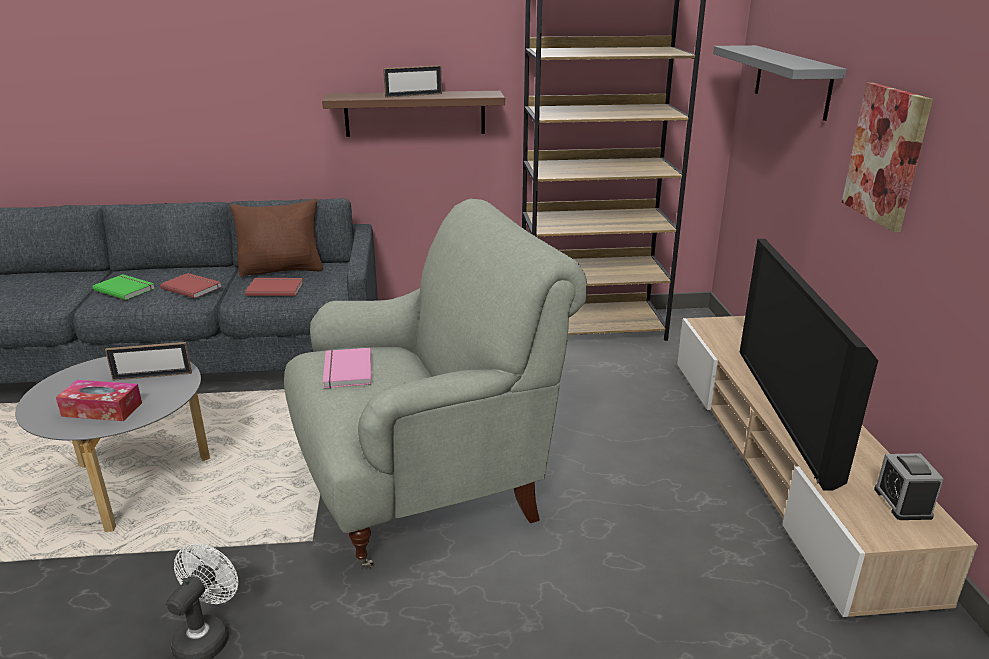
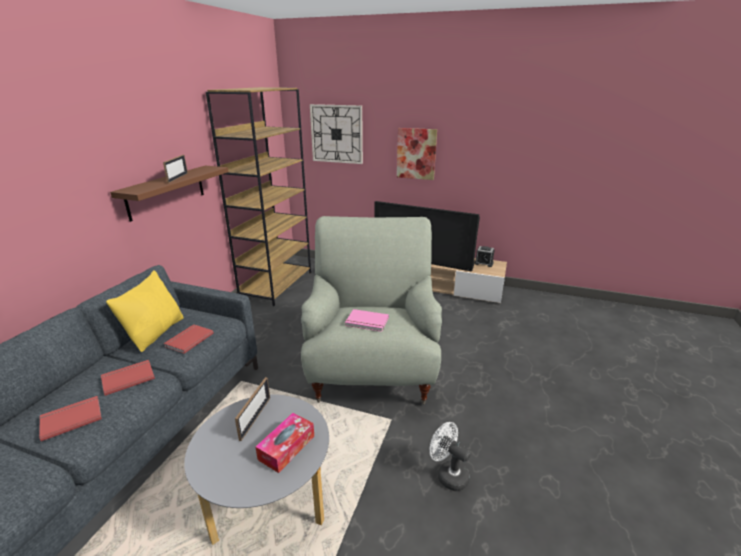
camera: 65 degrees left, 0 degrees up
green book [93,274,155,300] -> red book [39,396,102,442]
brown pillow [230,198,323,276] -> yellow pillow [106,270,184,352]
grey shelf [713,45,847,121] -> wall clock [310,104,363,164]

